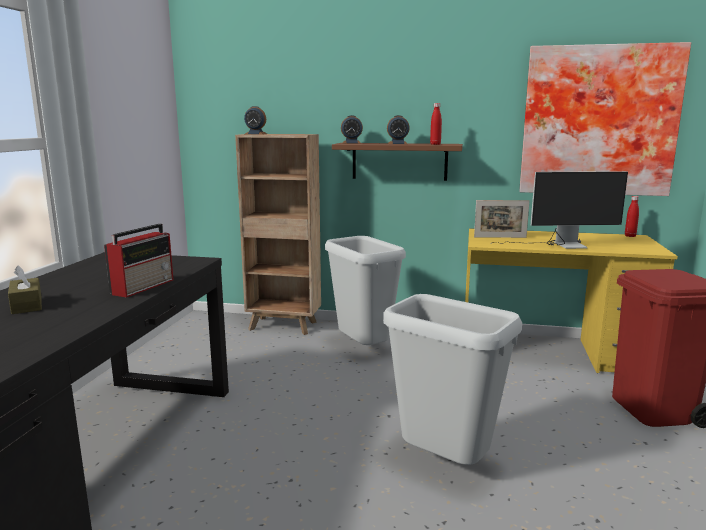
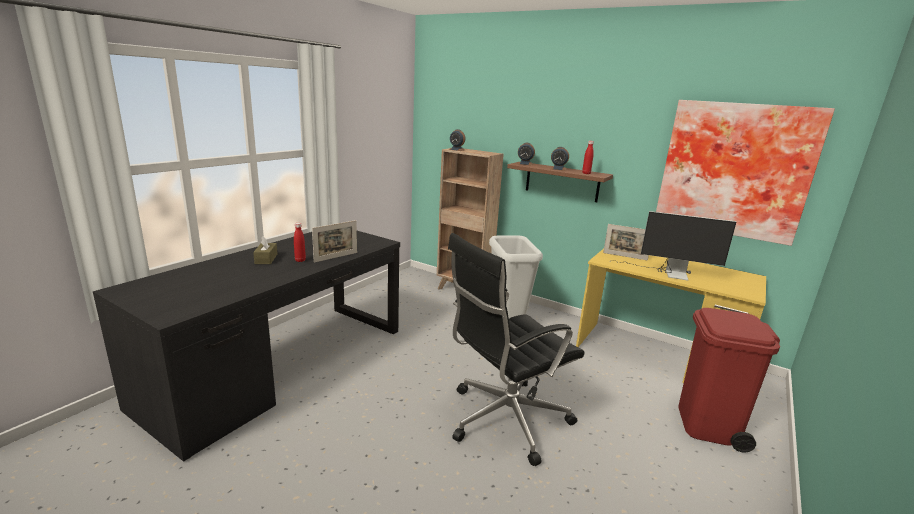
camera: 20 degrees right, 5 degrees up
radio [104,224,174,298] -> picture frame [312,220,357,263]
grey trash can [383,294,522,465] -> black office chair [448,233,584,466]
red bottle [625,196,639,237] -> red bottle moved to [294,223,306,262]

